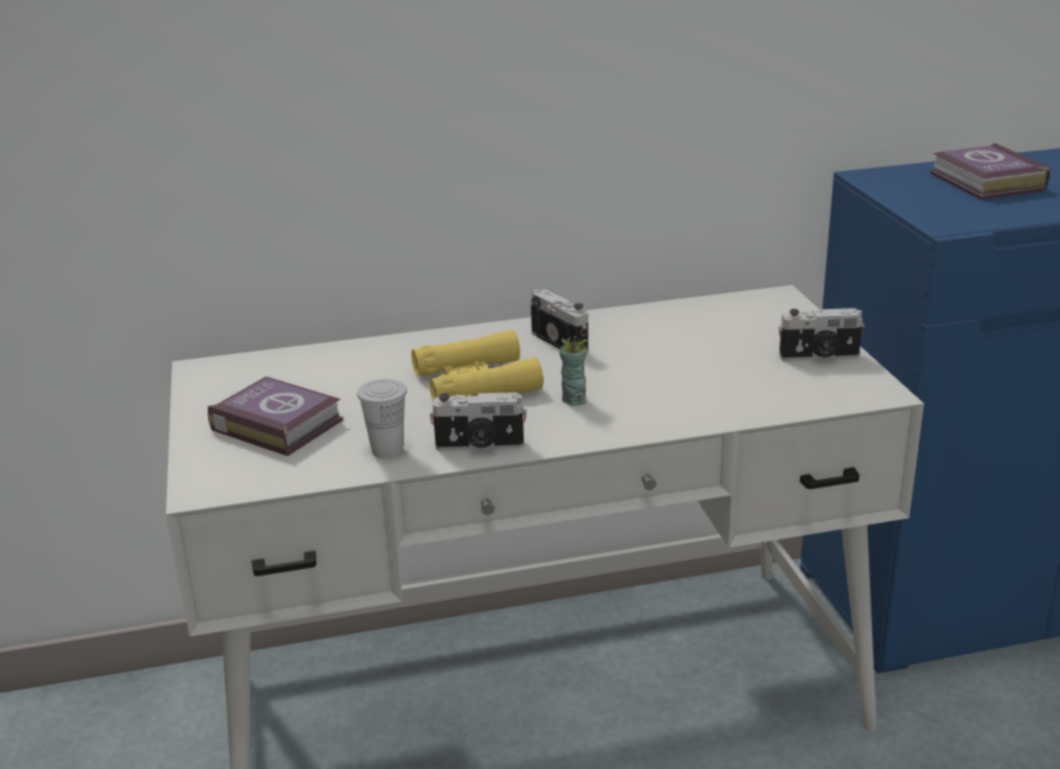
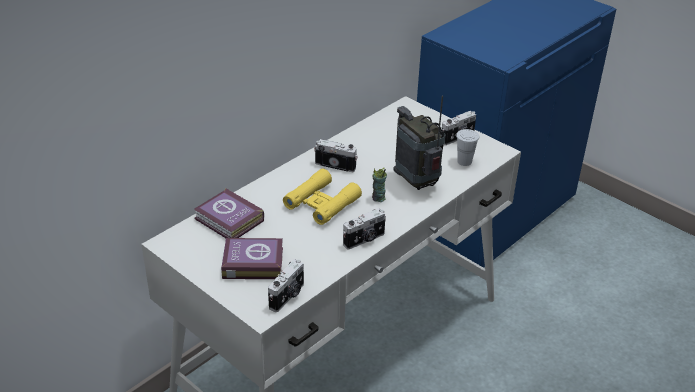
camera: 35 degrees left, 10 degrees up
white cup [357,379,407,459] -> white cup moved to [456,129,479,166]
book [930,143,1049,200] -> book moved to [194,188,264,238]
none -> camera [268,259,304,312]
none -> radio [393,96,445,190]

